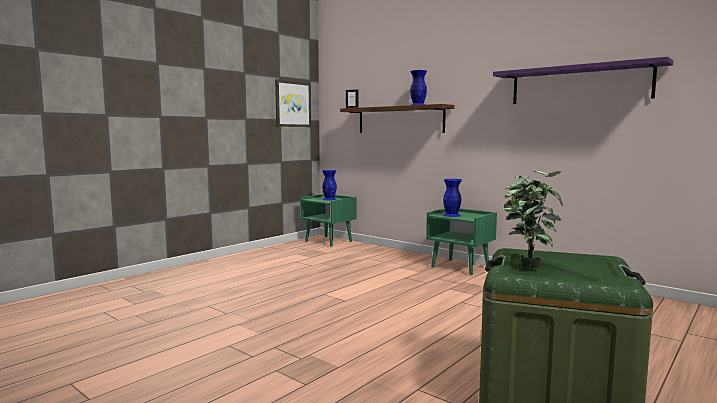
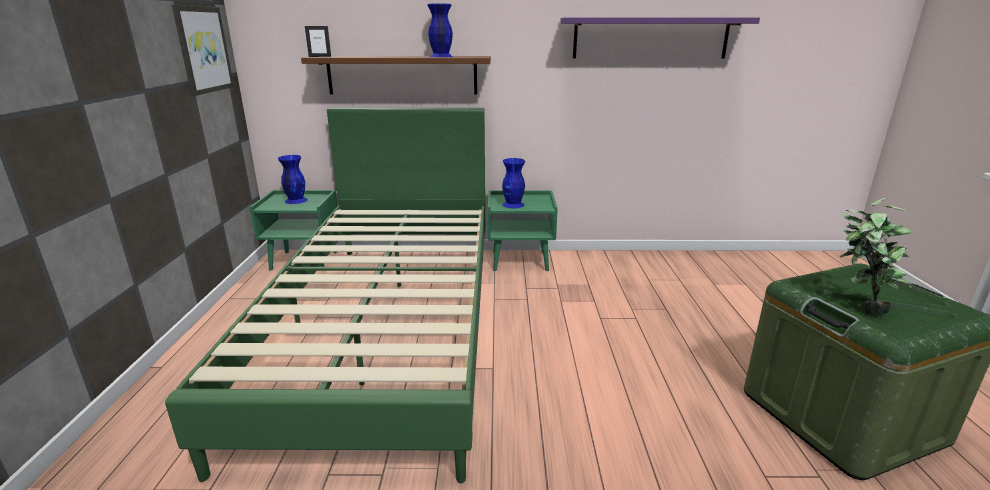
camera: 40 degrees left, 15 degrees up
none -> green bed [165,108,485,483]

